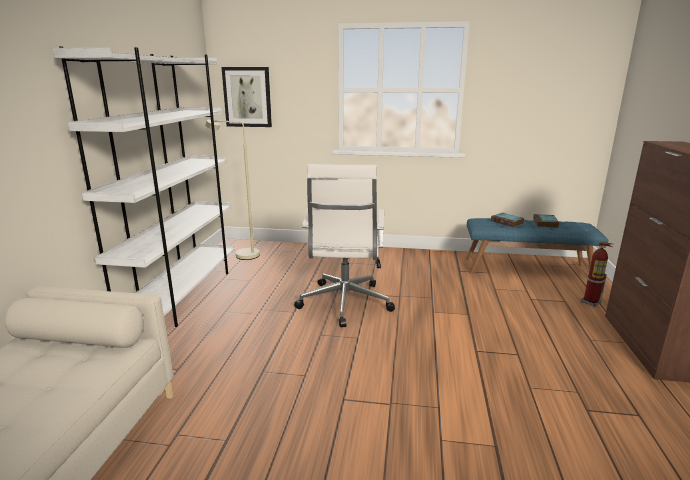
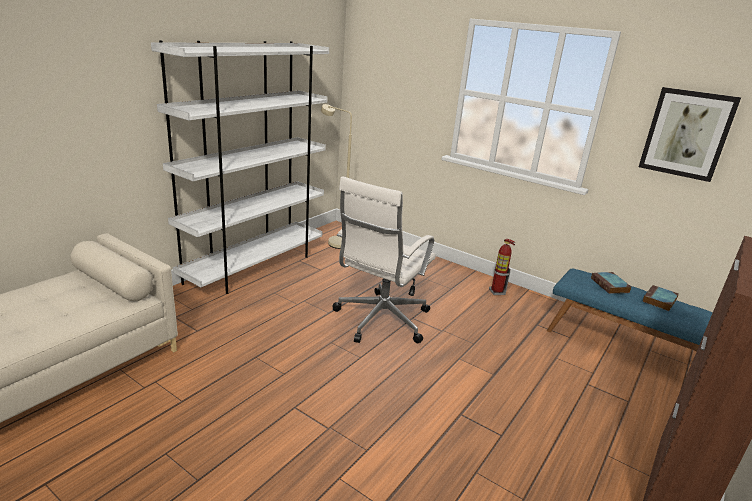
camera: 25 degrees right, 5 degrees up
picture [221,67,272,127] -> picture moved to [639,87,741,182]
fire extinguisher [581,242,614,307] -> fire extinguisher moved to [489,239,515,295]

